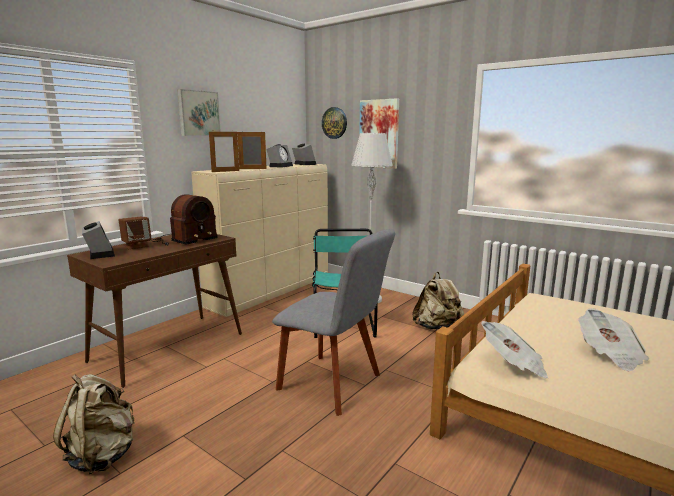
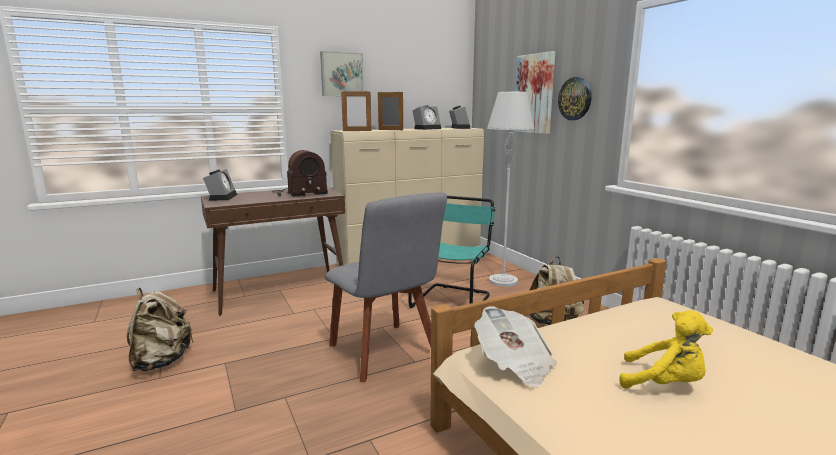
camera: 25 degrees right, 0 degrees up
brown speaker [119,217,152,249] -> none
wall clock [322,107,347,139] -> wall clock moved to [558,77,592,120]
newspaper [578,308,649,372] -> yellow plush toy [619,310,713,389]

